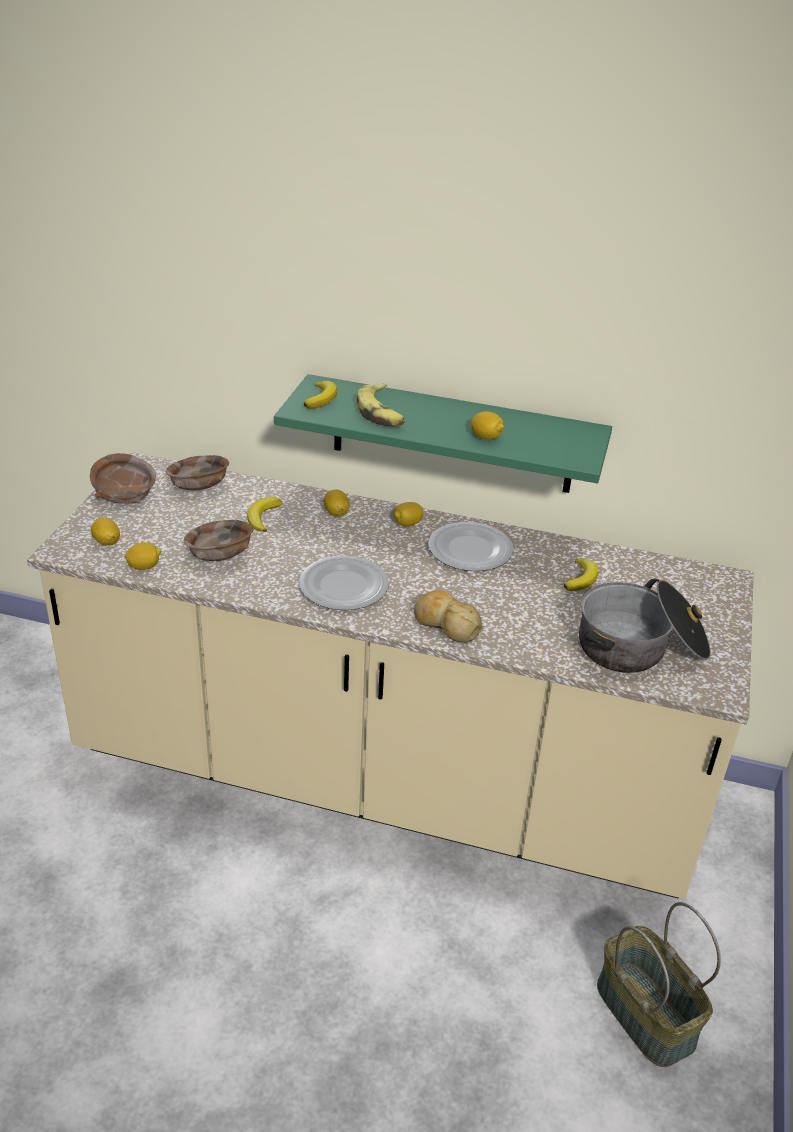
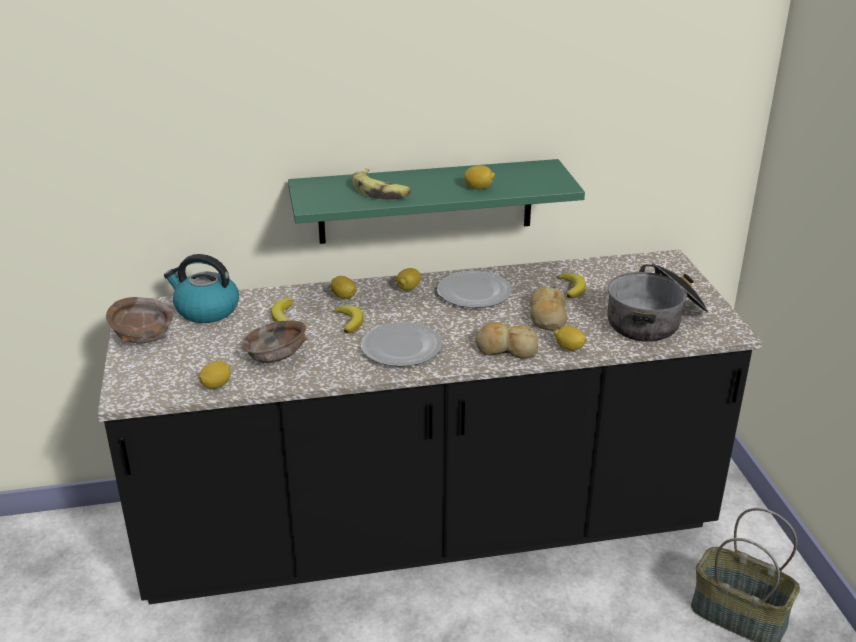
camera: 25 degrees left, 5 degrees down
beige counter [27,452,754,899] -> black counter [97,250,763,604]
lemon [91,517,120,546] -> lemon moved to [554,326,586,351]
brown bowl [166,455,229,490] -> kettle [164,254,239,323]
banana [304,381,337,409] -> banana moved to [334,305,363,334]
none -> bread [530,286,567,331]

